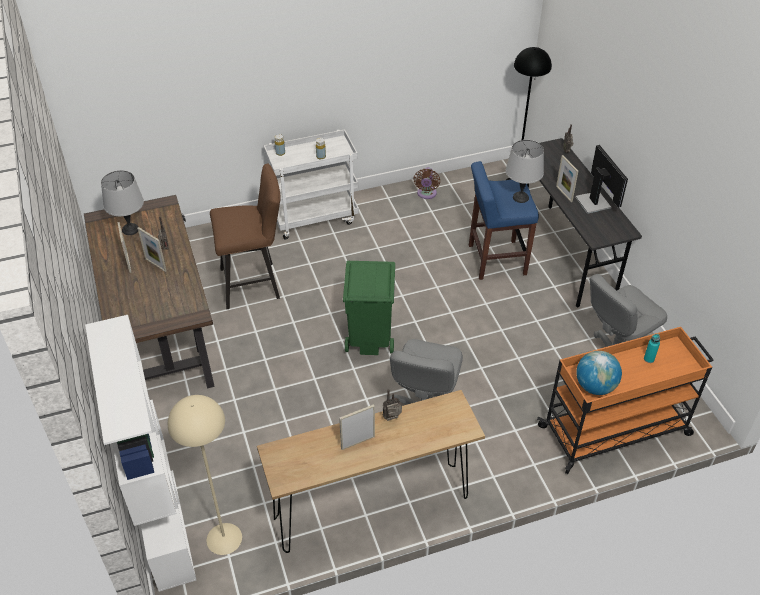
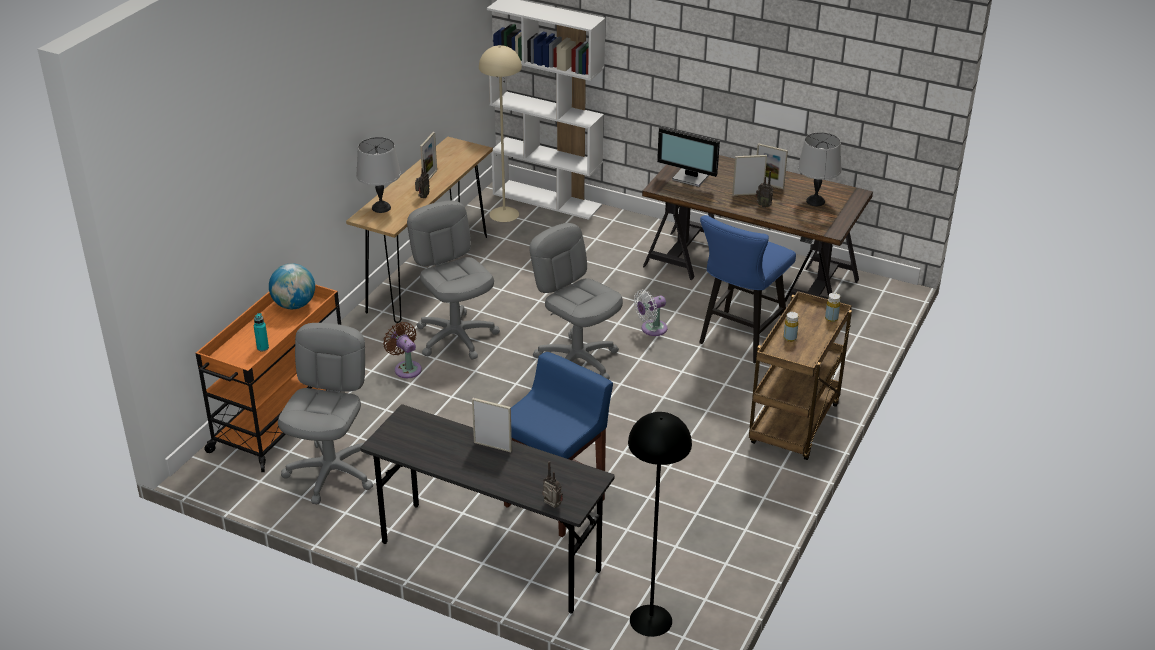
camera: 135 degrees right, 10 degrees down
brown stool [210,164,281,309] -> blue stool [699,215,796,364]
white cart [264,129,359,239] -> brown cart [749,291,852,460]
green trash can [343,261,395,355] -> grey office chair [529,223,623,379]
brown fan [414,167,440,199] -> brown fan moved to [383,322,422,378]
grey table lamp [506,140,544,203] -> grey table lamp moved to [356,137,401,213]
monitor [575,145,628,214] -> monitor moved to [657,127,720,187]
none -> white fan [634,290,667,336]

